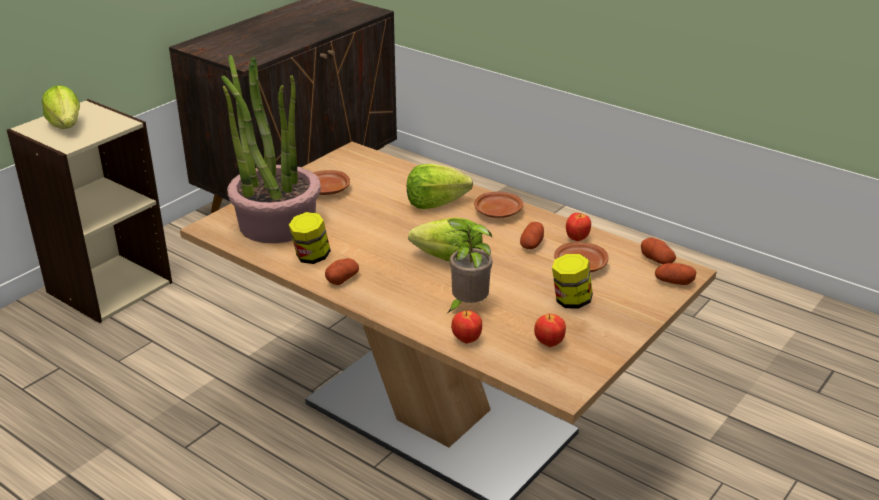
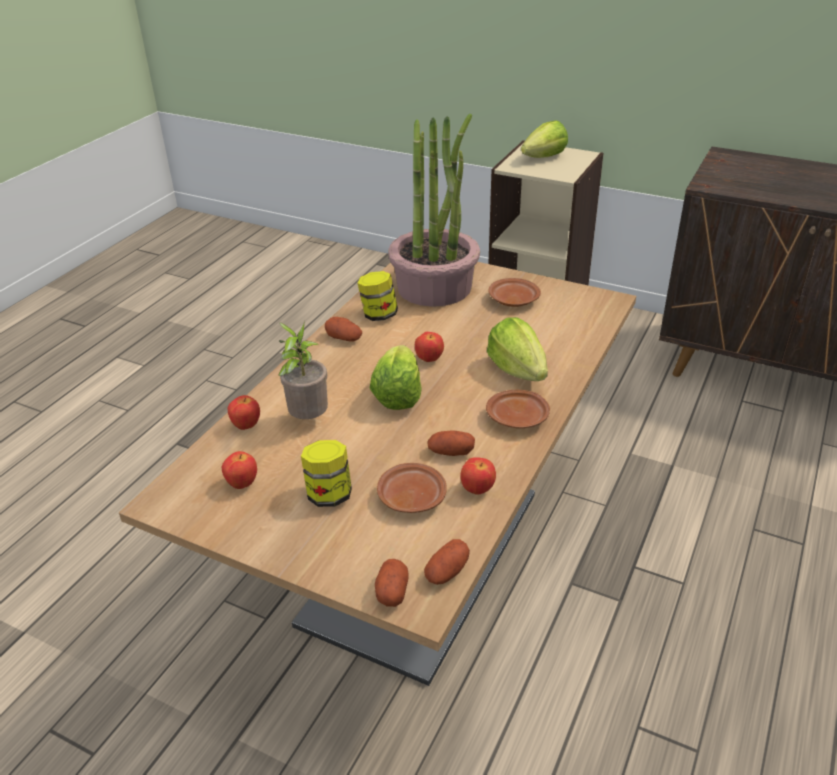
camera: 80 degrees right, 5 degrees up
none -> apple [415,332,444,362]

